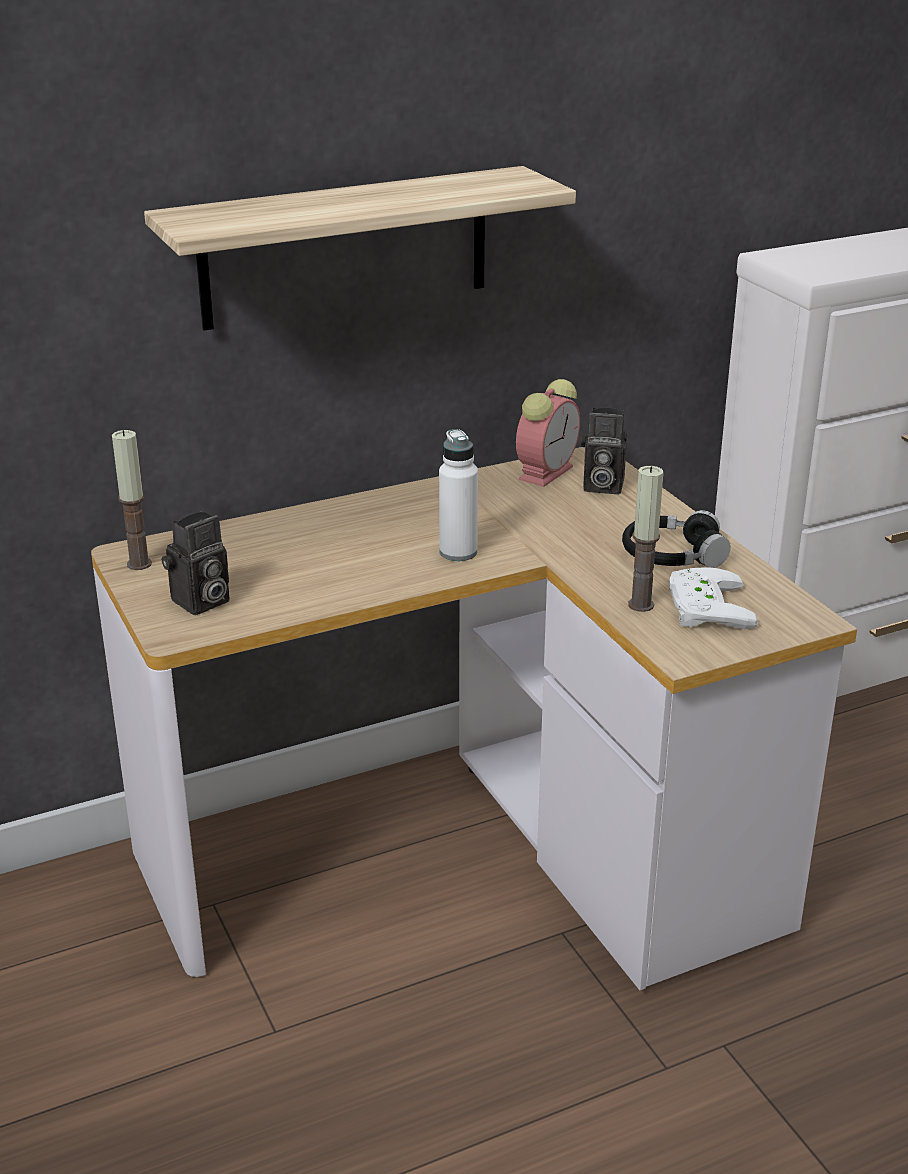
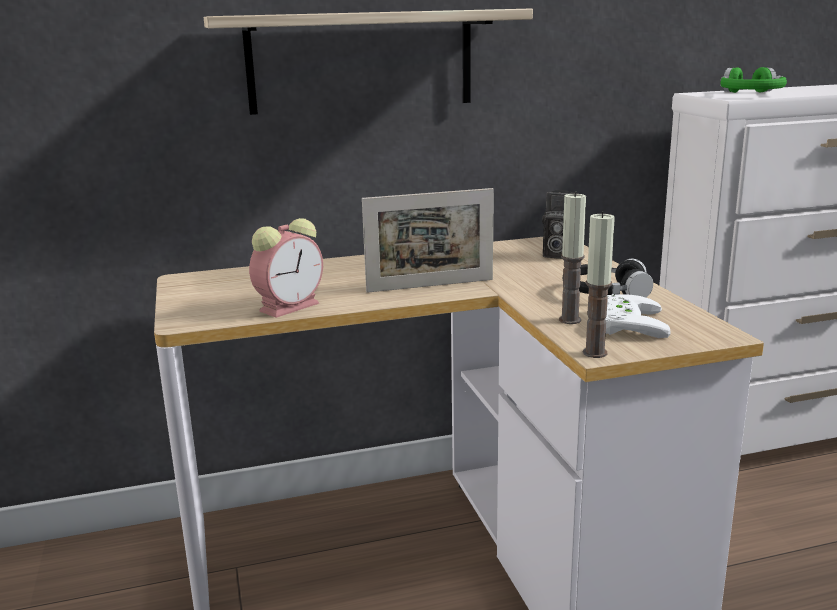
camera: 10 degrees right, 10 degrees down
candle [112,430,152,570] -> candle moved to [583,211,615,358]
camera [161,511,230,615] -> none
white bottle [439,429,478,561] -> picture frame [362,188,494,293]
alarm clock [516,379,580,487] -> alarm clock moved to [249,218,323,318]
none -> green headphones [720,67,787,93]

